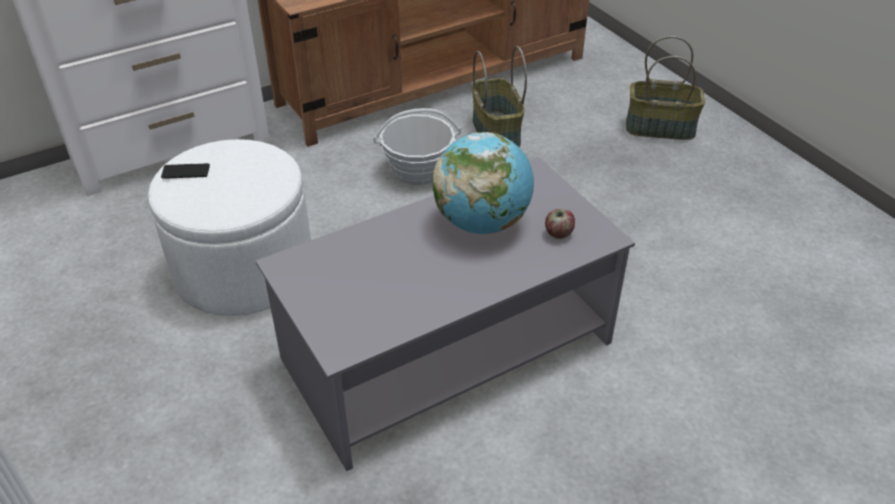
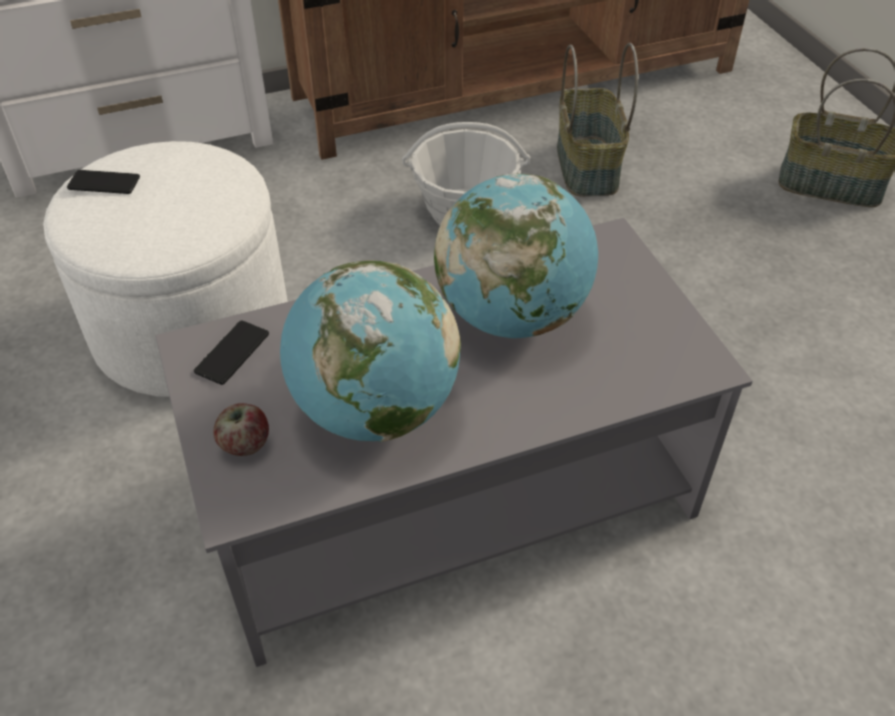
camera: 10 degrees right, 5 degrees up
apple [545,209,575,239] -> apple moved to [213,403,269,456]
none -> phone [194,320,269,385]
none -> globe [280,260,461,442]

